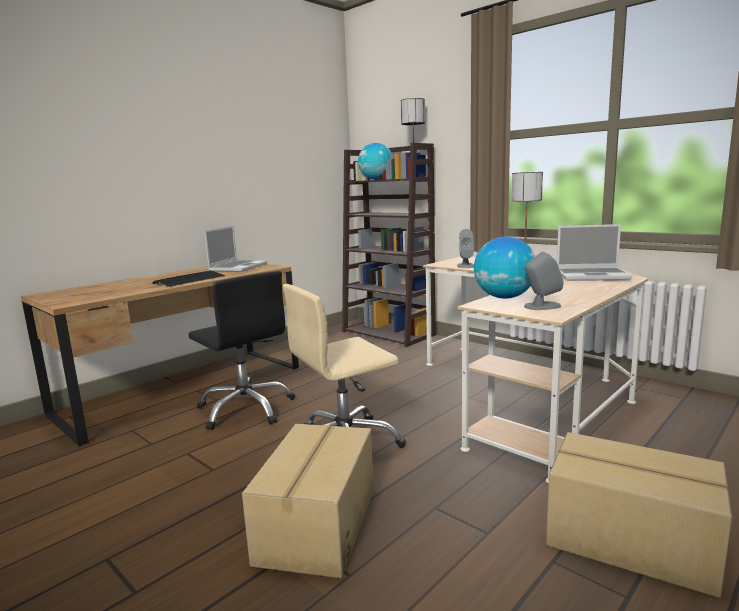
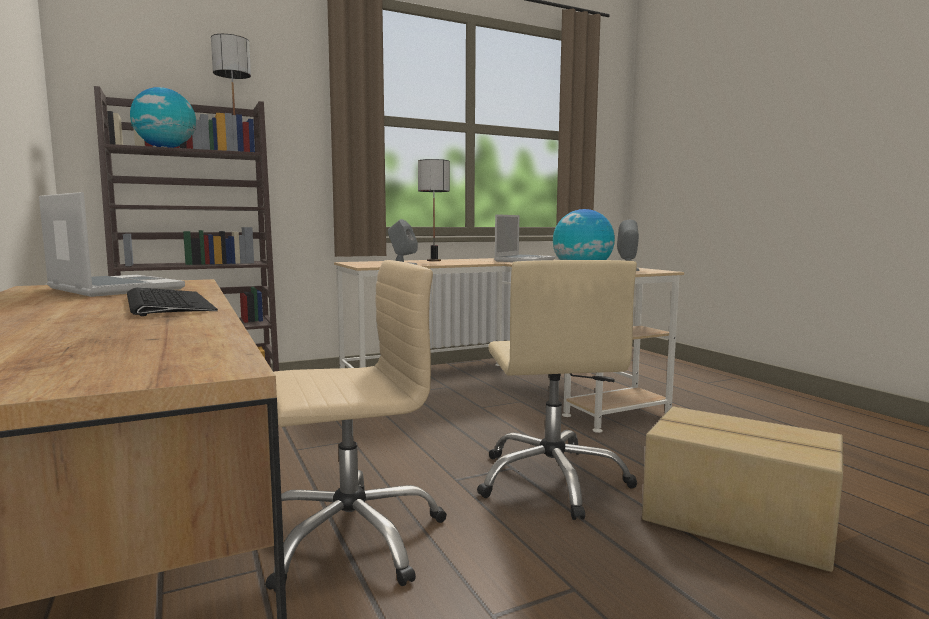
camera: 70 degrees left, 5 degrees down
black office chair [188,271,295,430] -> beige office chair [265,260,447,592]
cardboard box [546,432,732,598] -> none

